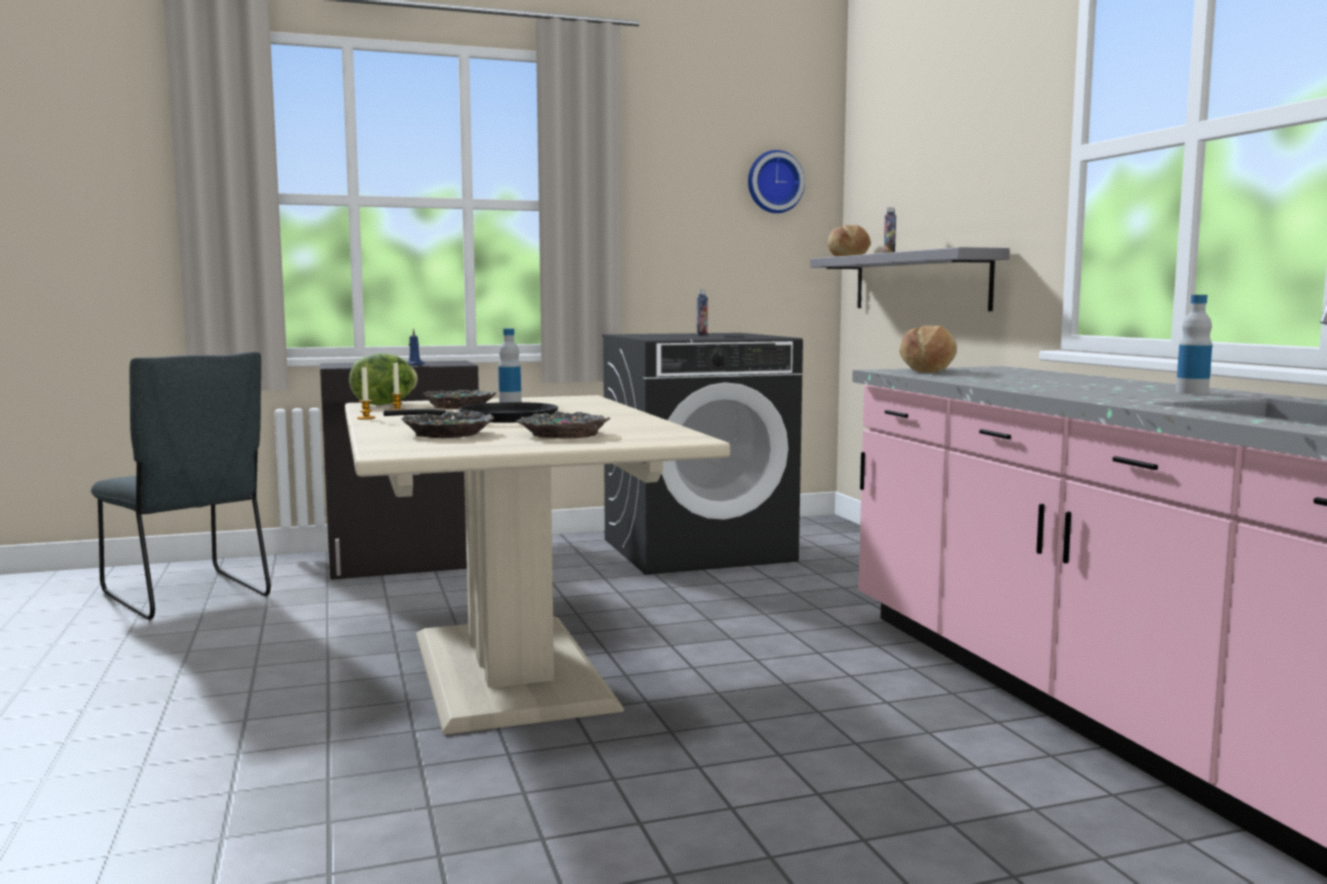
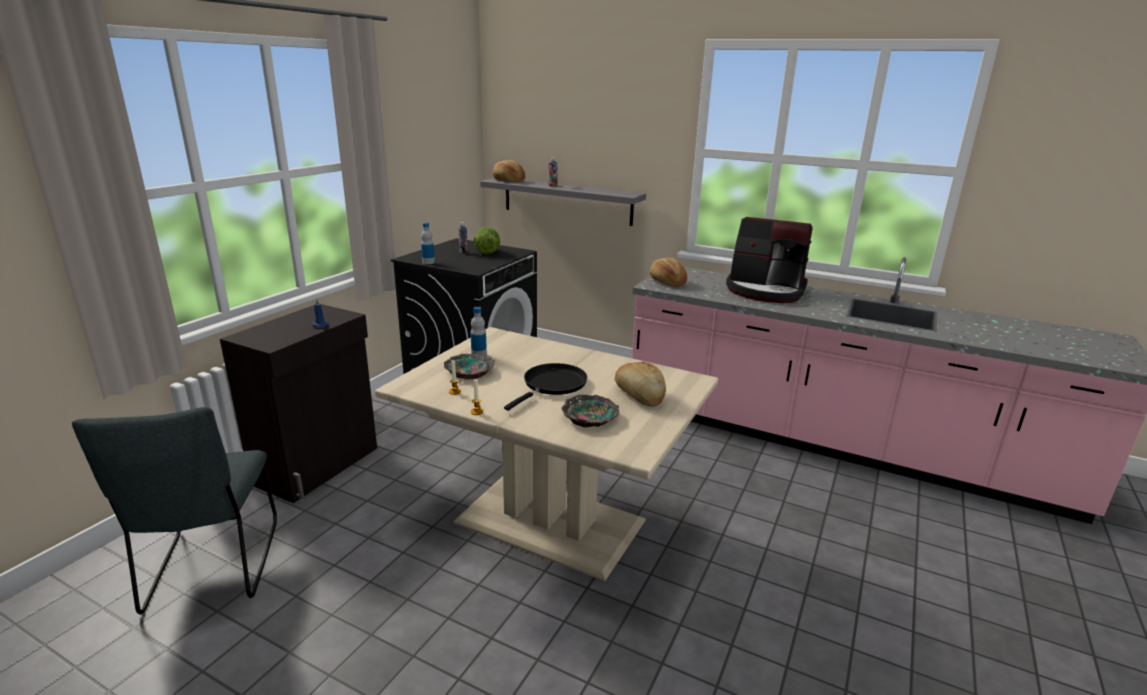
camera: 45 degrees left, 15 degrees up
grey chair [91,352,271,620] -> grey chair turned 75 degrees clockwise [72,407,277,614]
lettuce [349,353,418,405] -> lettuce moved to [474,227,500,254]
bowl [516,411,610,439] -> bread [614,362,666,406]
wall clock [748,150,805,213] -> none
bottle [1176,295,1212,394] -> bottle moved to [421,222,435,264]
none -> coffee machine [726,217,812,303]

